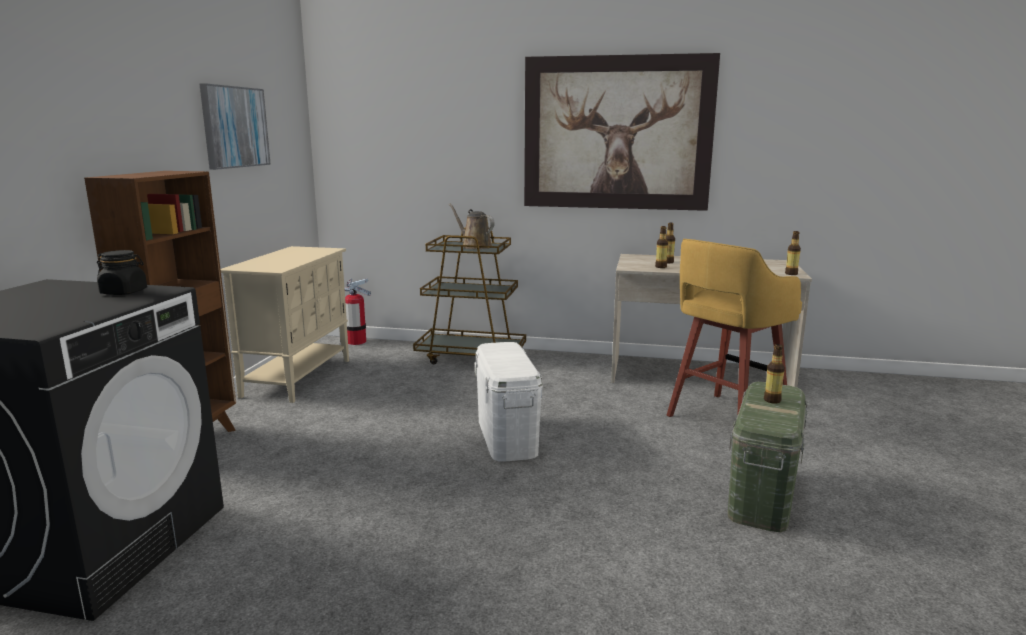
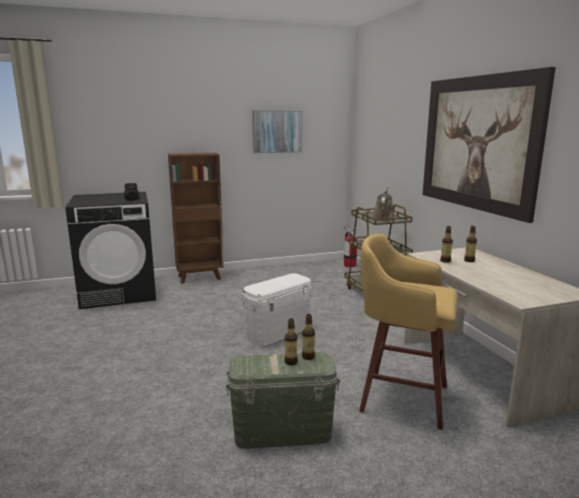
camera: 60 degrees right, 0 degrees up
beige cabinet [221,246,349,403] -> none
bottle [785,231,801,275] -> bottle moved to [302,314,315,360]

